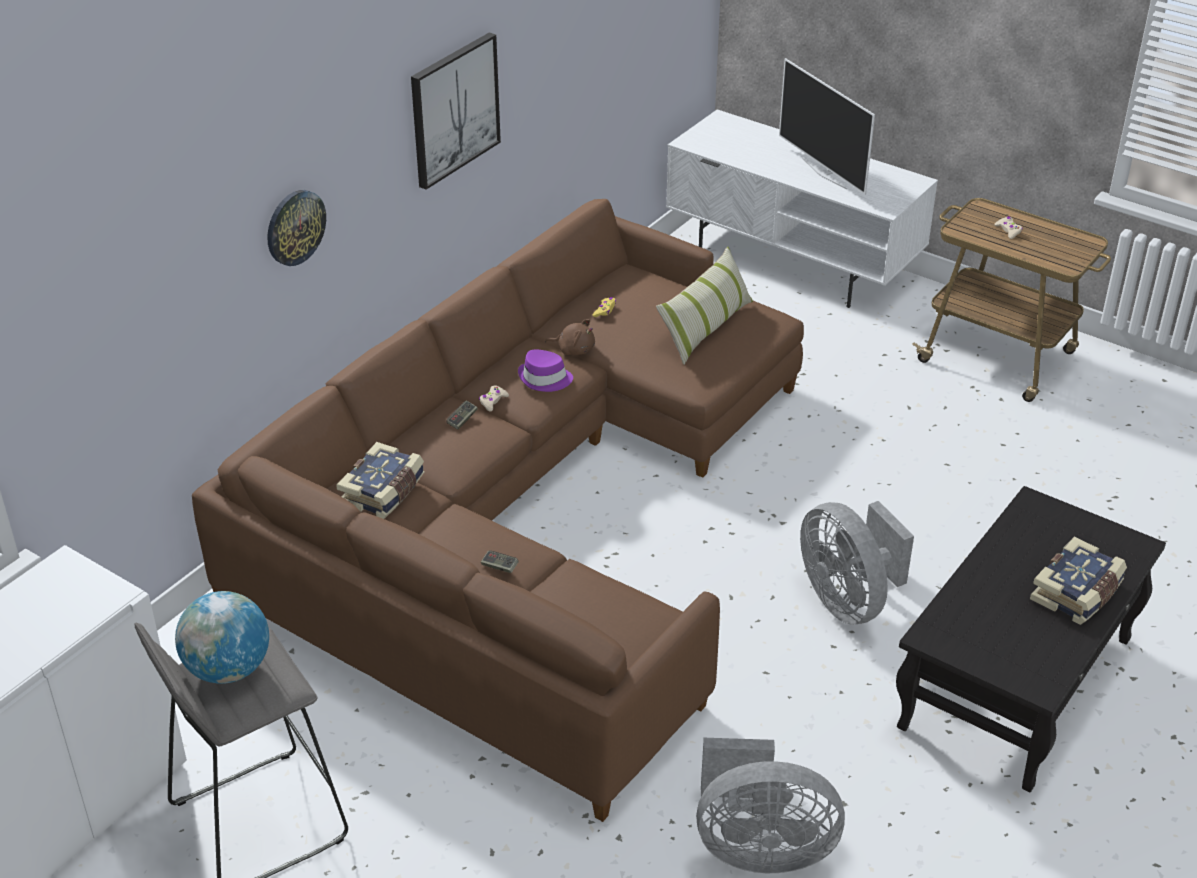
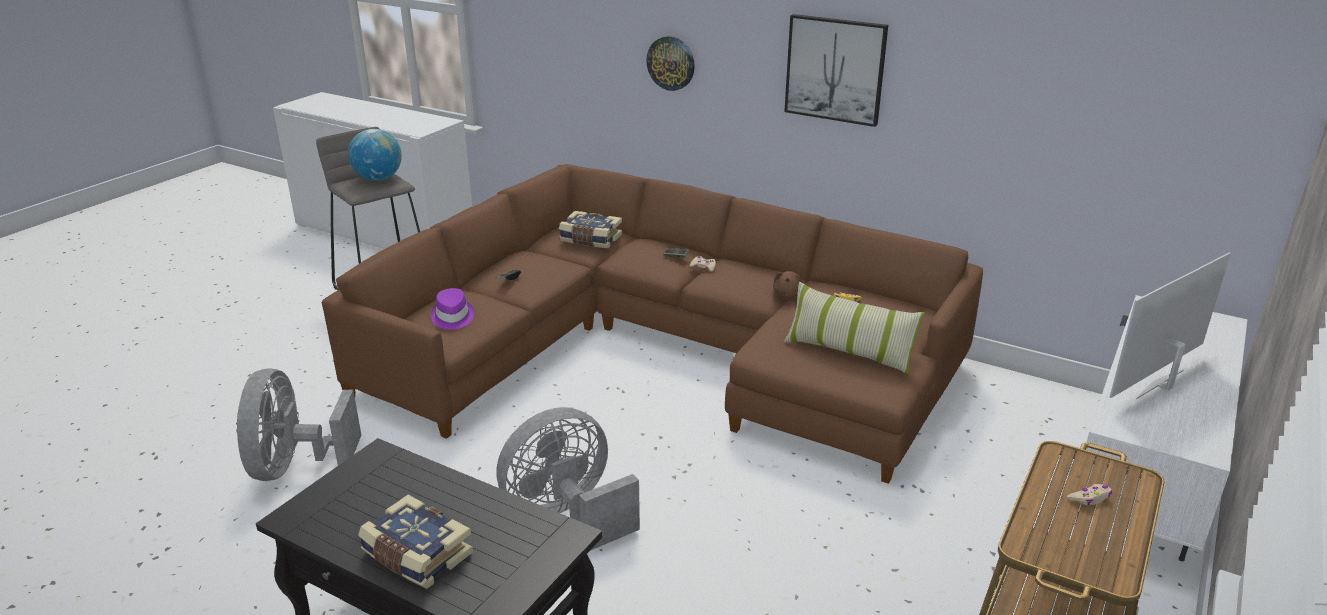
camera: 85 degrees right, 10 degrees down
purple hat [518,349,573,392] -> purple hat moved to [431,288,474,330]

